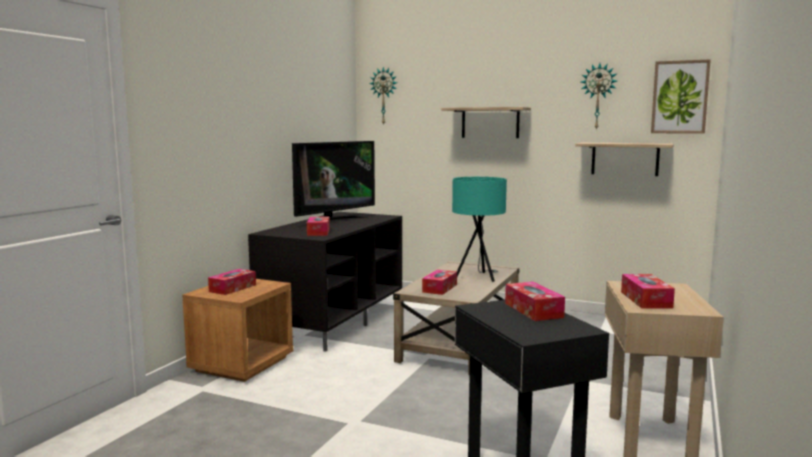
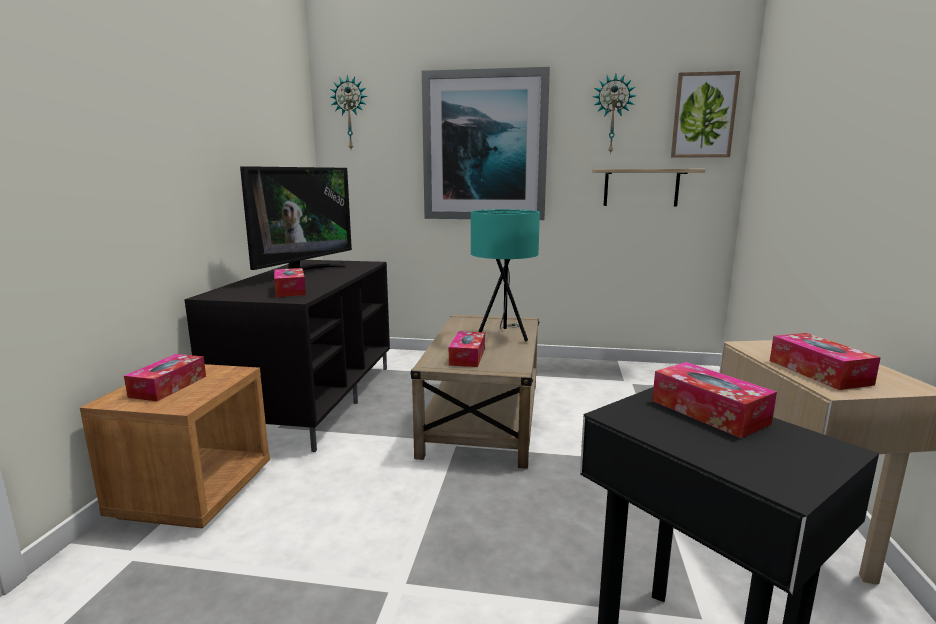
camera: 15 degrees left, 5 degrees up
shelf [441,107,531,138] -> picture [422,67,550,220]

